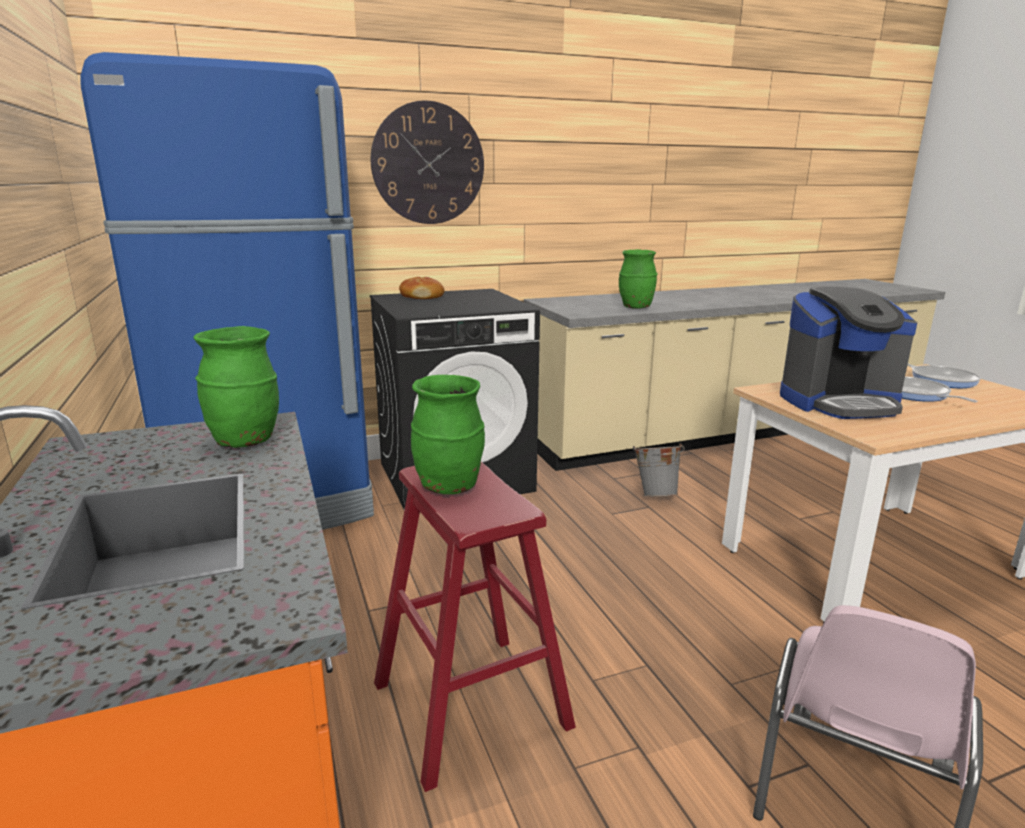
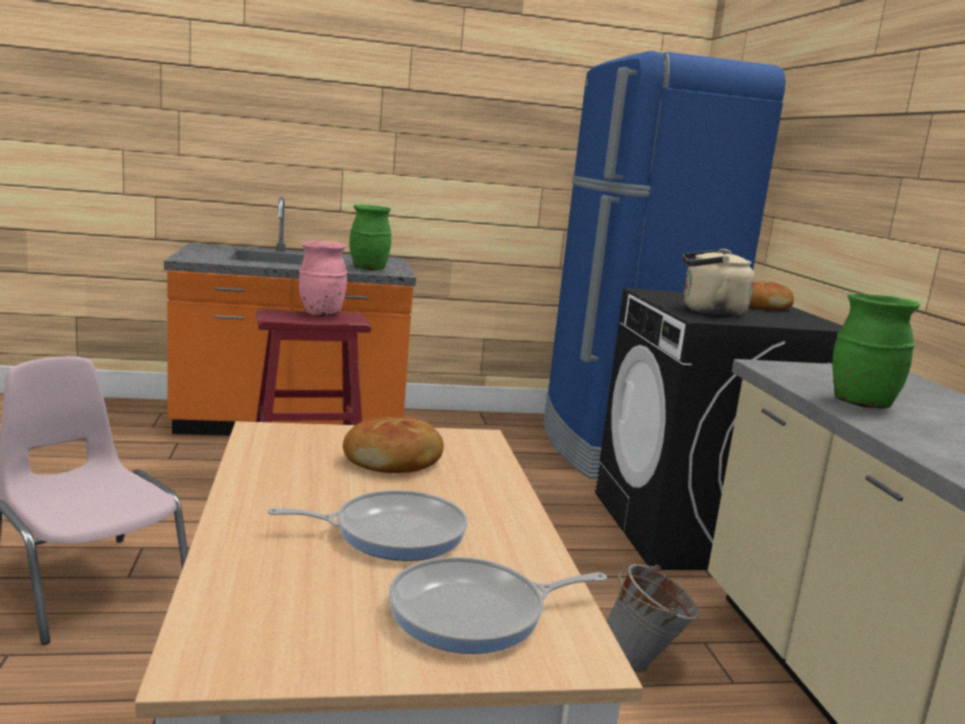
camera: 100 degrees right, 5 degrees down
wall clock [371,101,484,224] -> none
green vase [411,375,485,494] -> pink vase [299,241,348,316]
coffee machine [780,286,917,419] -> bread [343,417,444,473]
none -> beige kettle [683,249,755,316]

